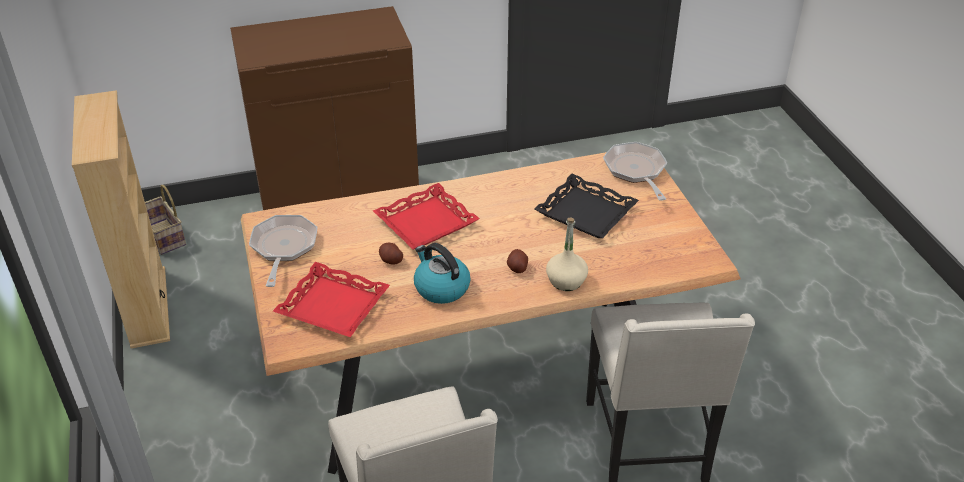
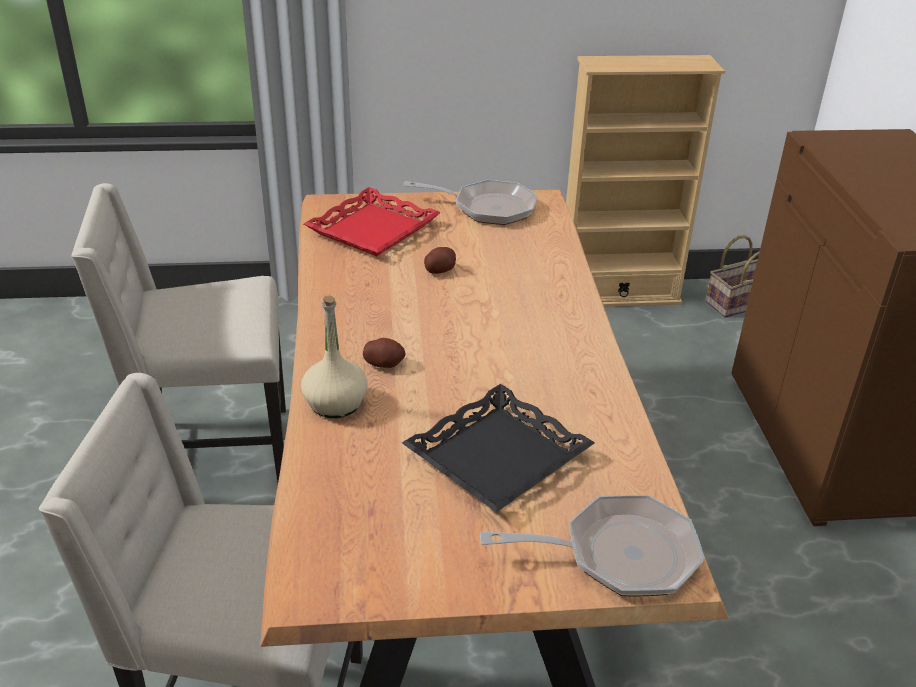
camera: 100 degrees right, 5 degrees down
red tray [373,183,480,249] -> none
kettle [414,243,471,304] -> none

